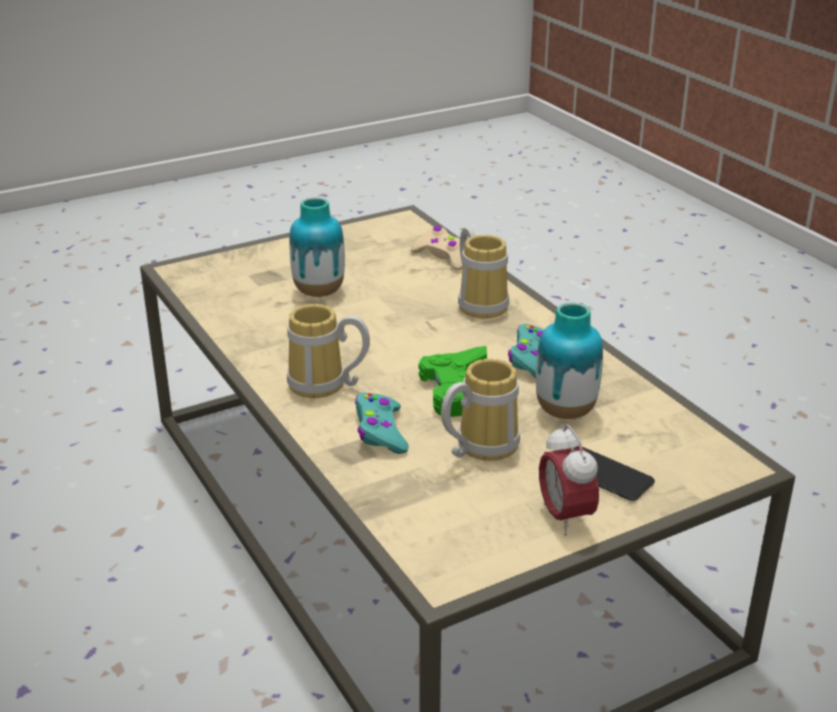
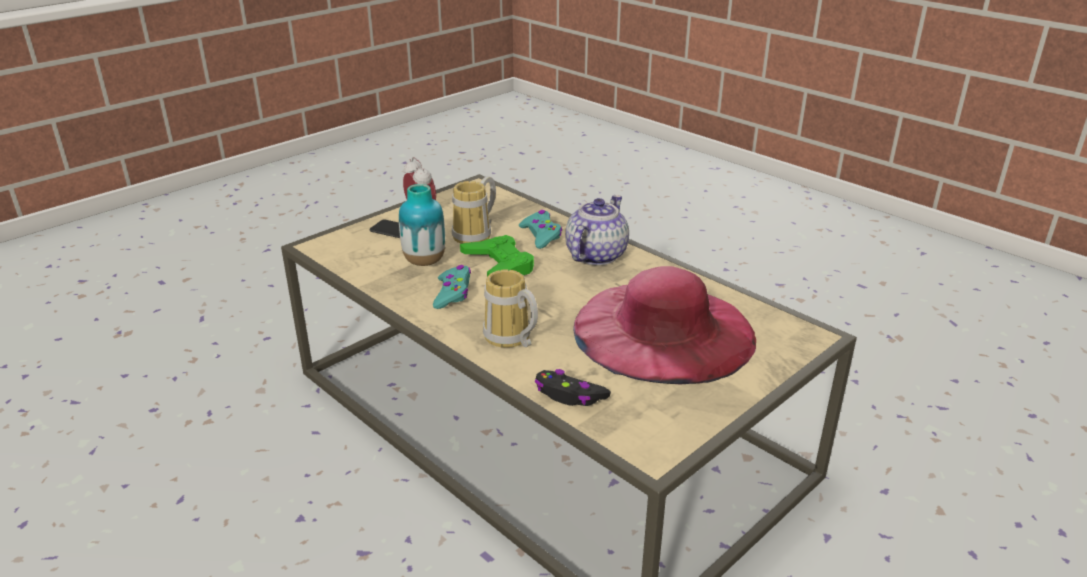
camera: 165 degrees right, 0 degrees up
mug [287,304,370,398] -> teapot [565,195,629,265]
vase [289,197,345,297] -> pink hat [573,266,756,385]
beige game controller [410,226,469,270] -> black game controller [535,369,611,406]

